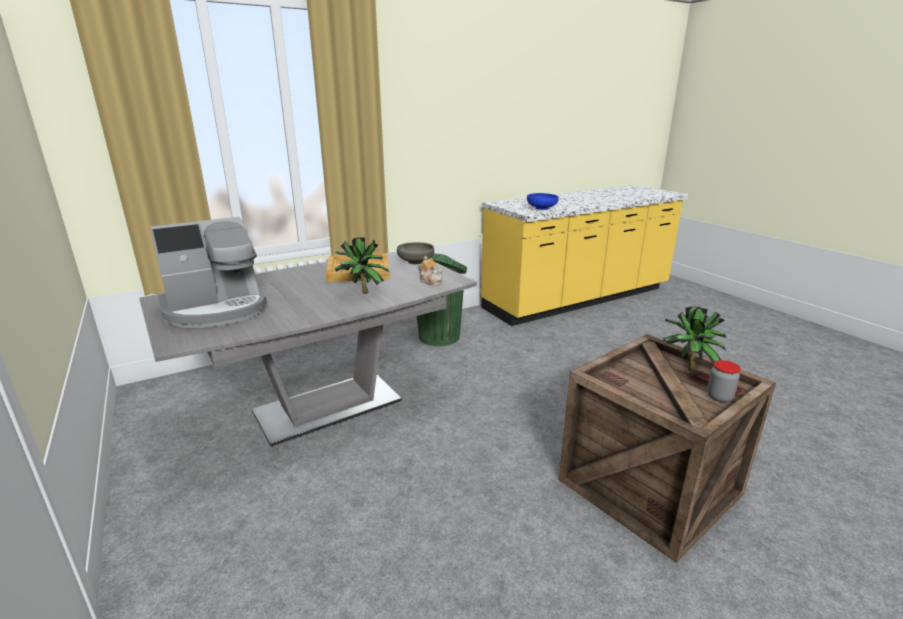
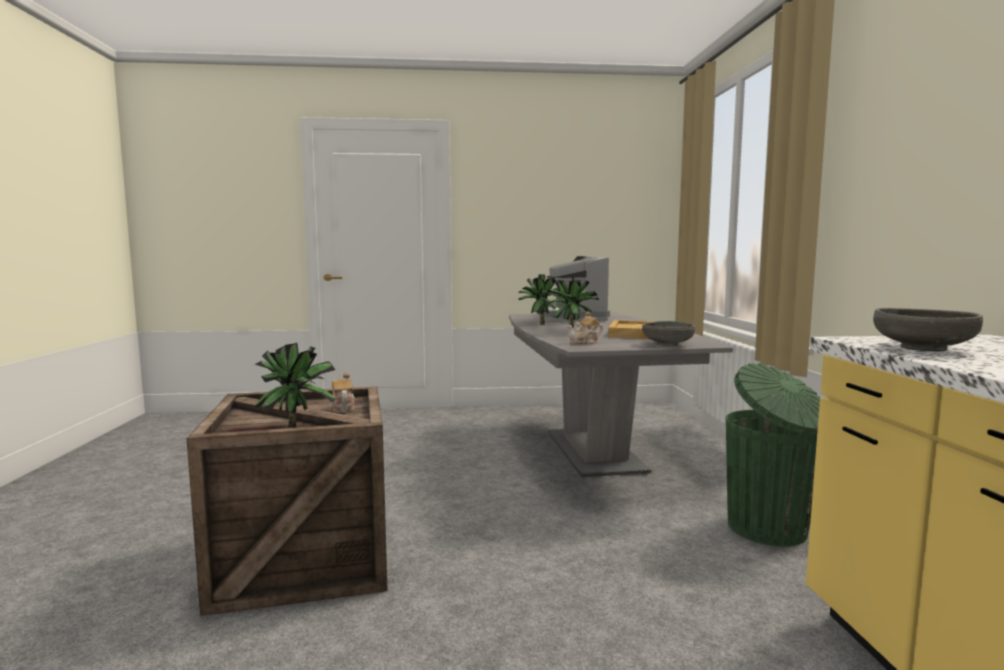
camera: 115 degrees right, 15 degrees down
blue bowl [527,193,559,210] -> grey bowl [873,308,983,352]
jar [707,360,741,402] -> none
none -> teapot [330,372,355,413]
none -> potted plant [518,274,560,325]

